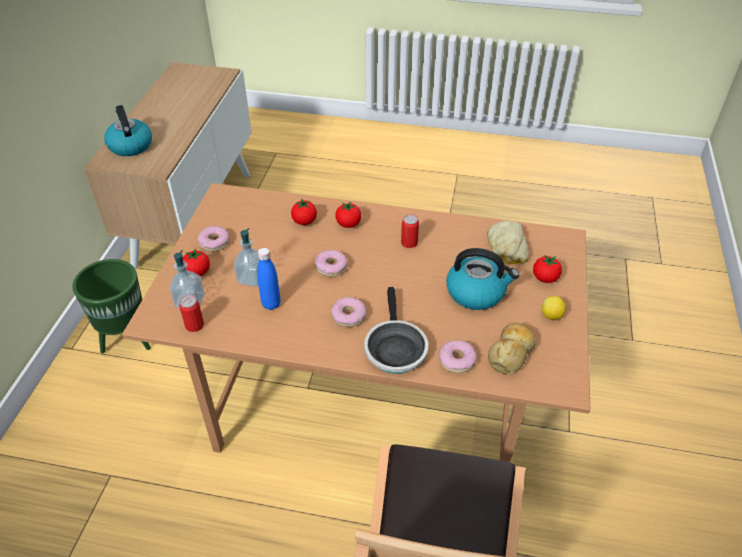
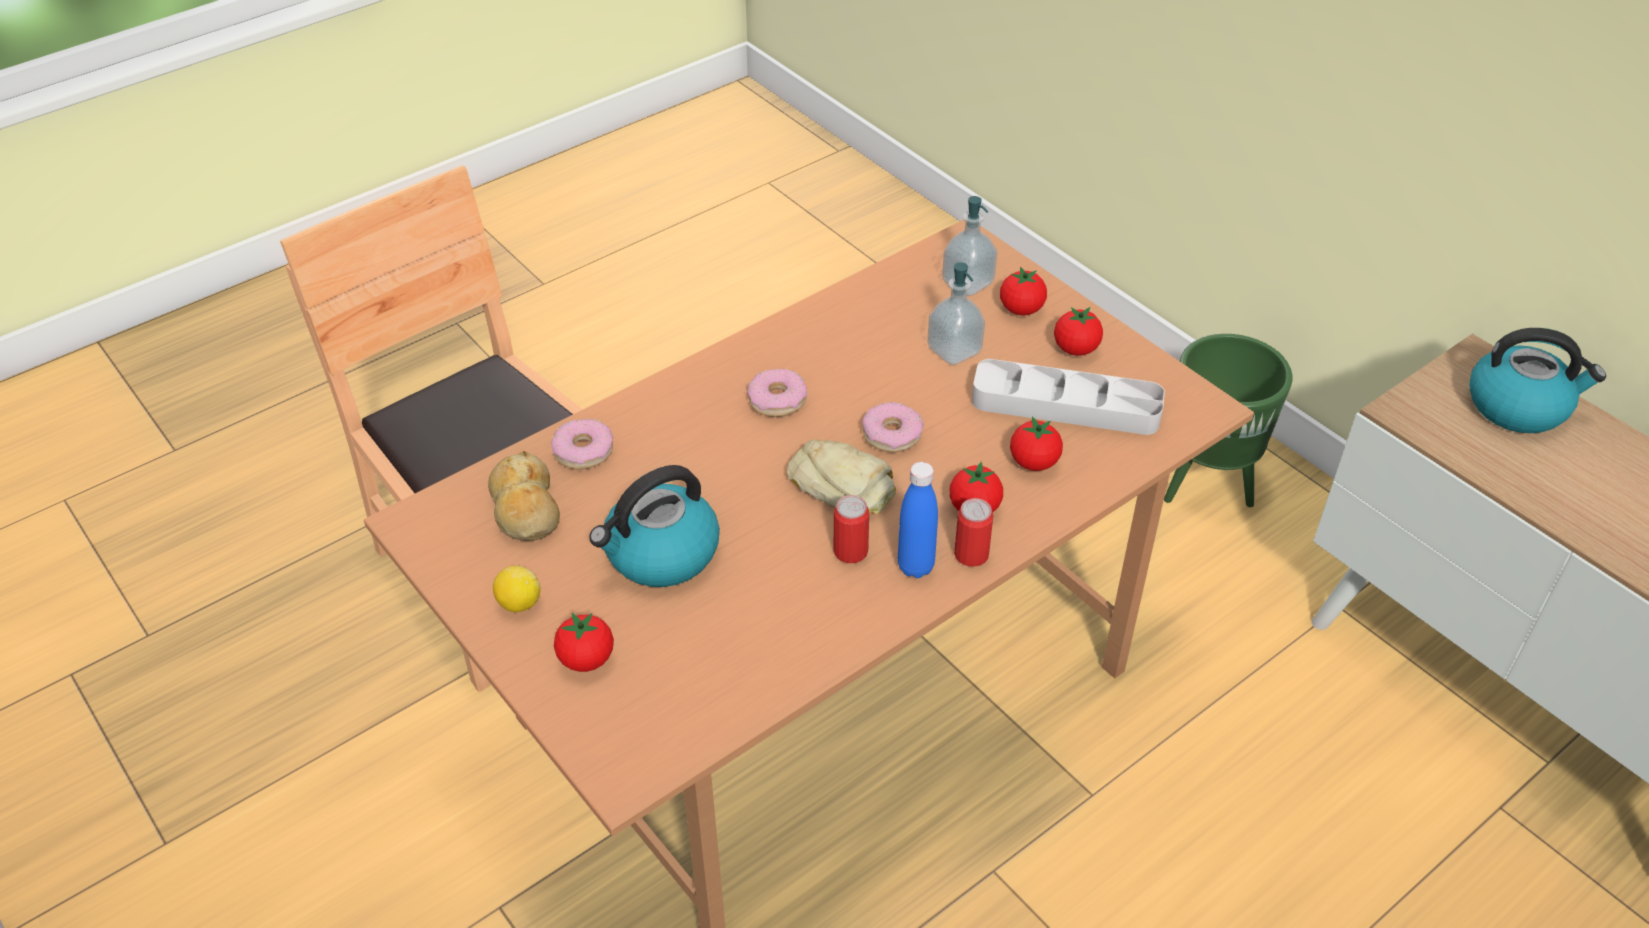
camera: 130 degrees right, 0 degrees up
can [179,295,204,332] -> can moved to [954,498,993,567]
donut [198,226,229,252] -> tomato [1054,307,1103,356]
blue bottle [257,248,281,310] -> blue bottle moved to [898,462,938,578]
frying pan [364,287,428,374] -> none
bread [487,220,529,265] -> bread moved to [787,439,896,515]
none -> grey tray [972,359,1165,435]

